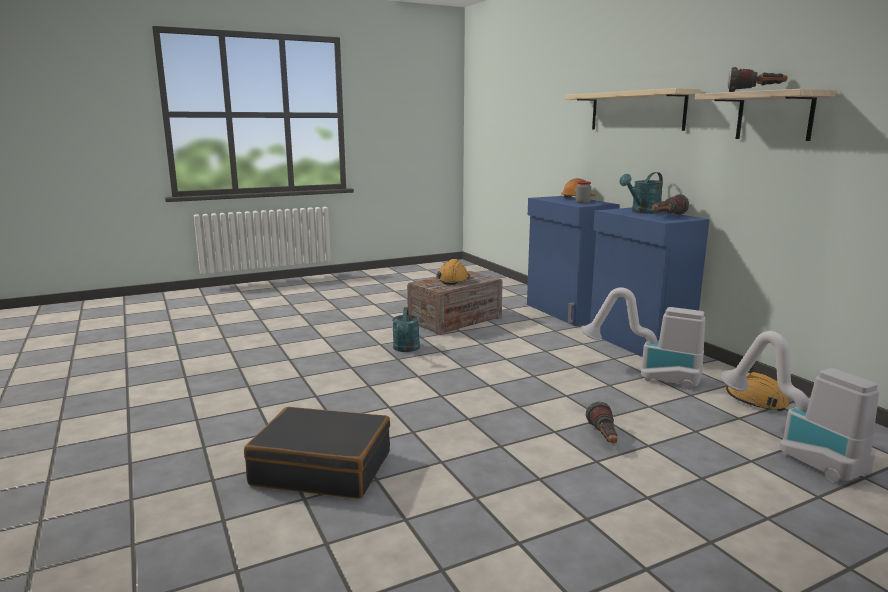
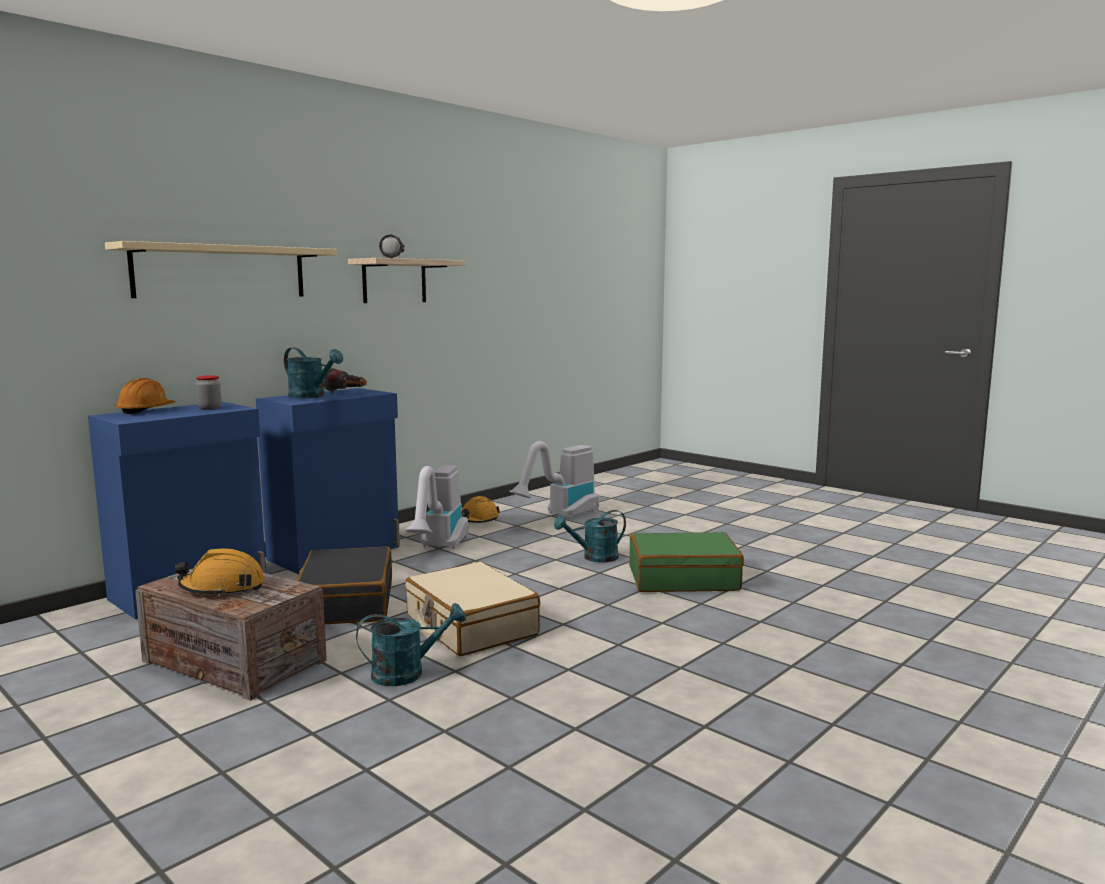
camera: 110 degrees left, 5 degrees down
black suitcase [244,407,390,499] -> black suitcase moved to [297,547,392,624]
flashlight [586,402,617,443] -> turquoise watering can [554,510,626,562]
none -> beige suitcase [405,562,540,656]
none -> green suitcase [629,532,744,592]

